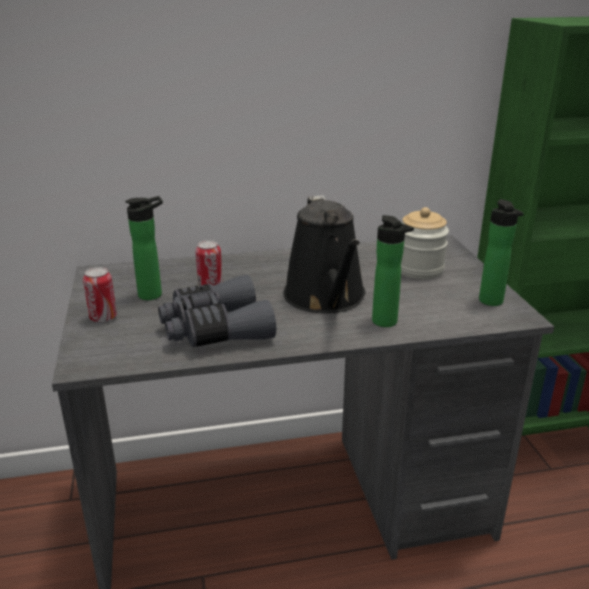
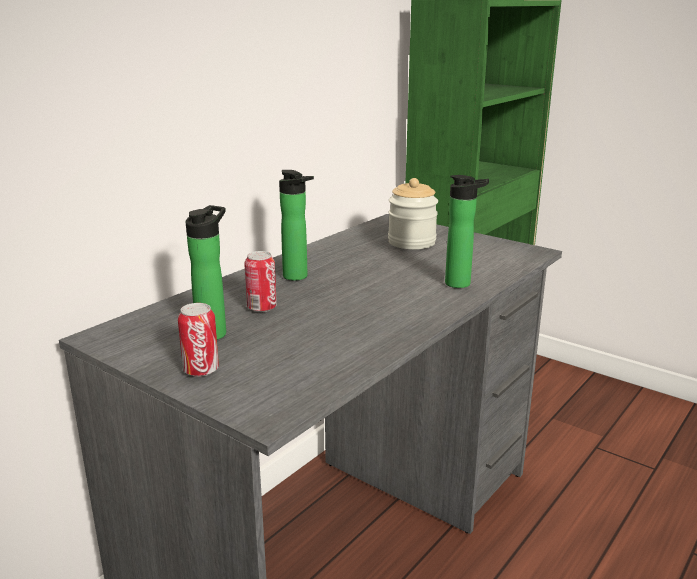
camera: 40 degrees left, 5 degrees down
grey binoculars [158,275,276,347] -> none
black watering can [283,195,366,313] -> none
bottle [479,199,524,306] -> bottle moved to [279,170,314,281]

